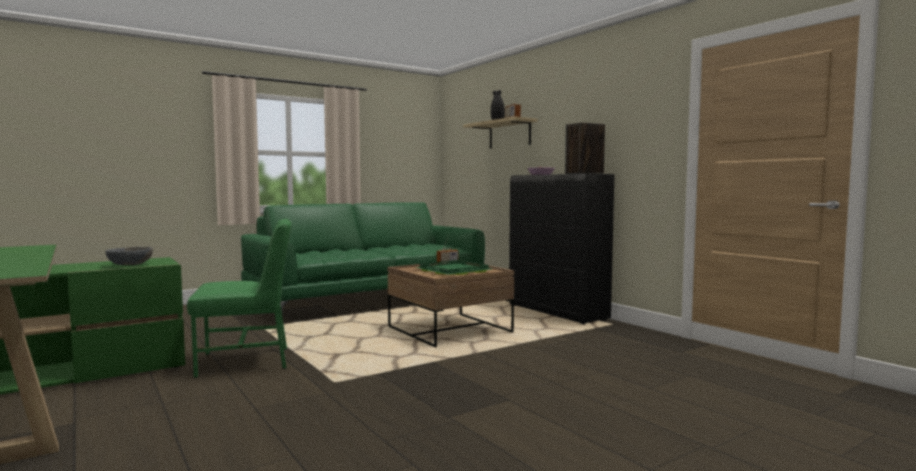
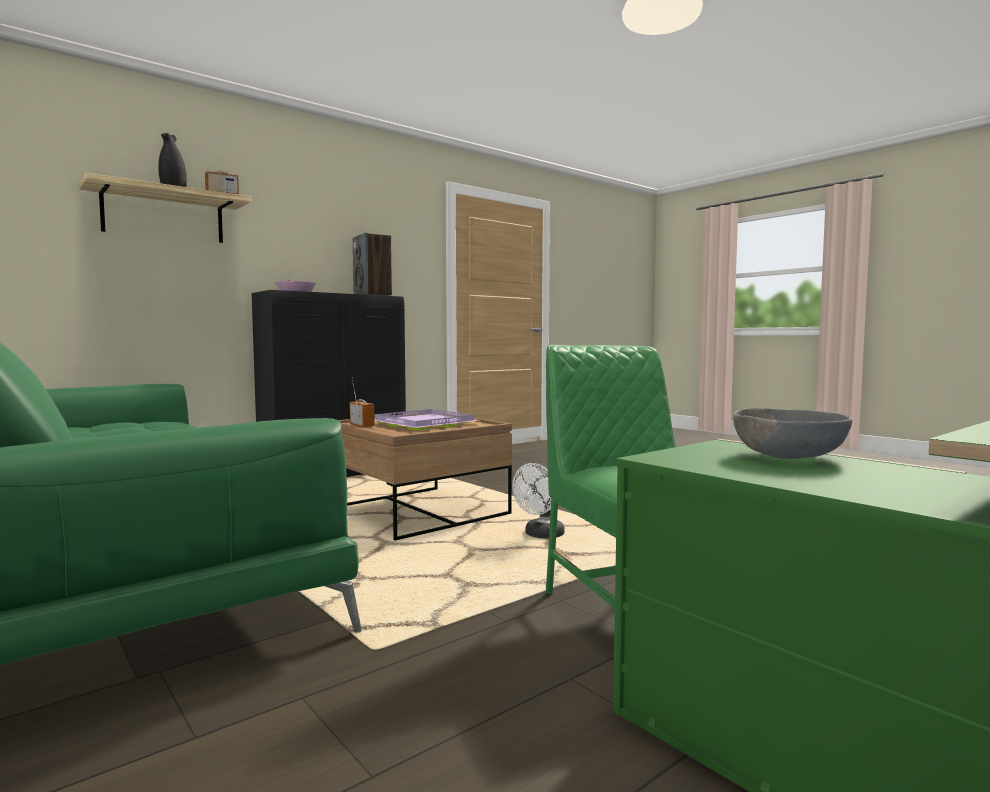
camera: 95 degrees left, 0 degrees up
green tray [415,260,491,275] -> purple tray [374,409,480,431]
none -> white fan [512,463,565,539]

